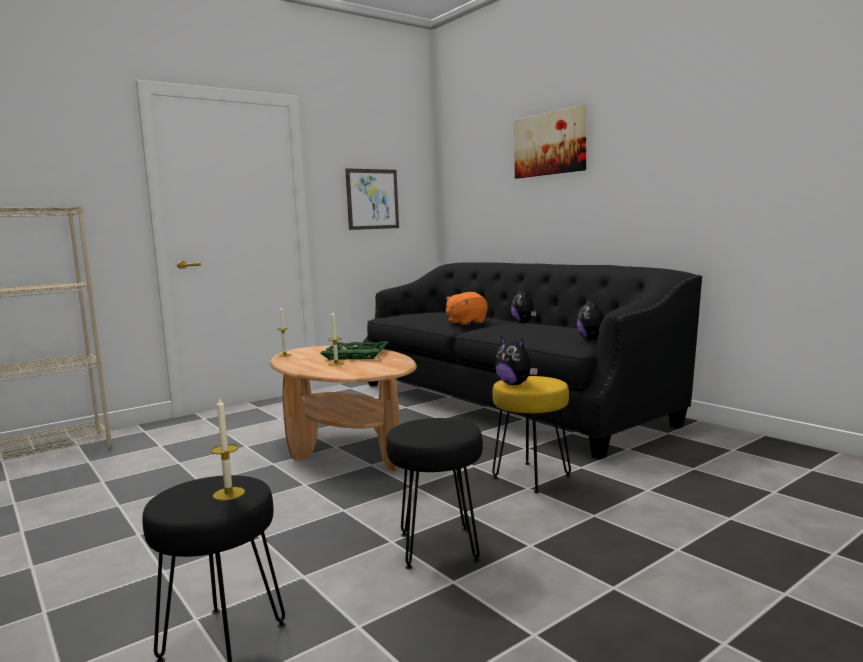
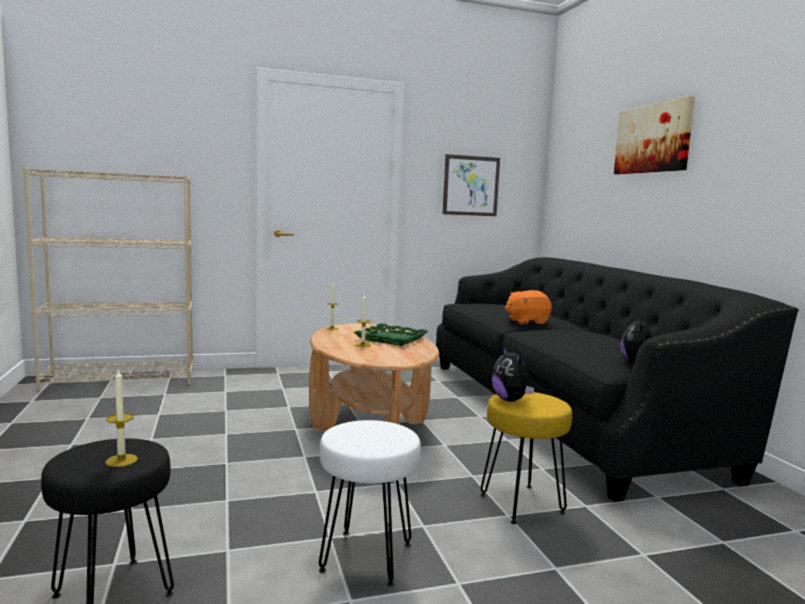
camera: 20 degrees right, 0 degrees up
black stool [386,418,483,569] -> white stool [319,420,421,586]
plush toy [511,289,537,323] -> none

